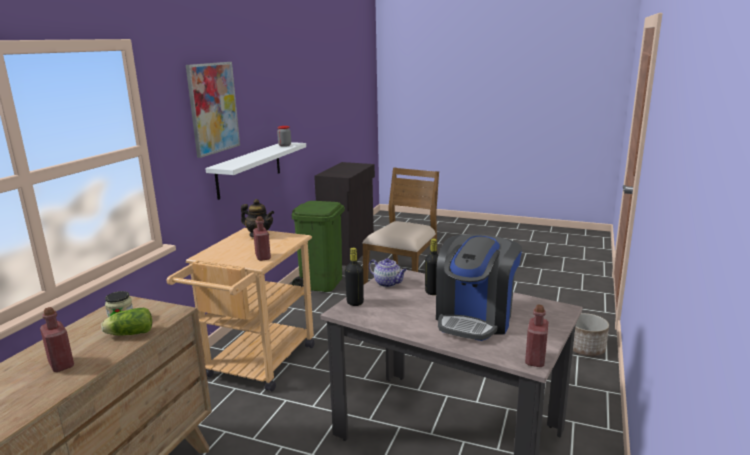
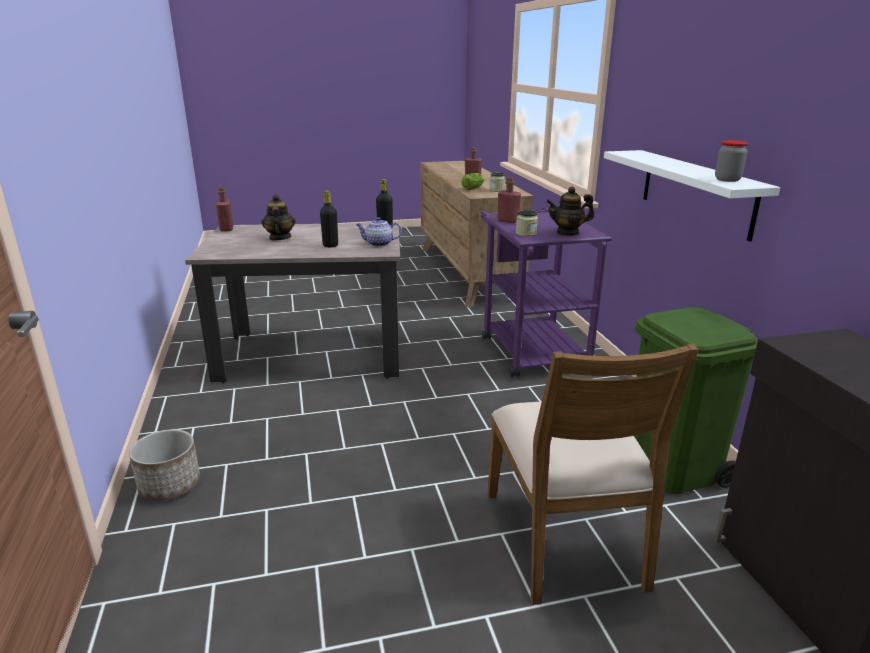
camera: 145 degrees right, 5 degrees up
beige cart [167,228,315,392] -> purple cart [481,208,612,377]
picture [186,62,240,158] -> none
coffee machine [436,234,522,341] -> teapot [262,194,296,241]
none -> jar [516,210,538,236]

